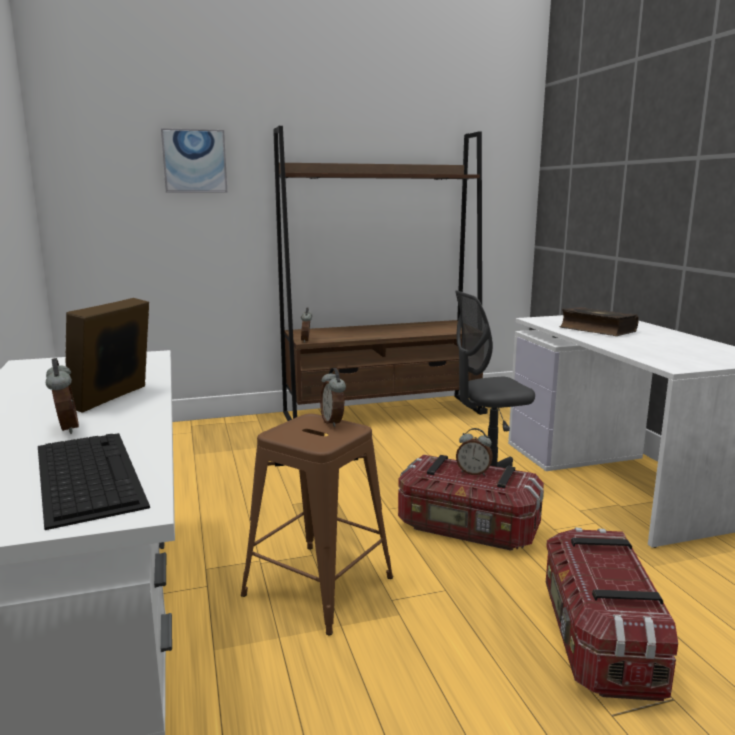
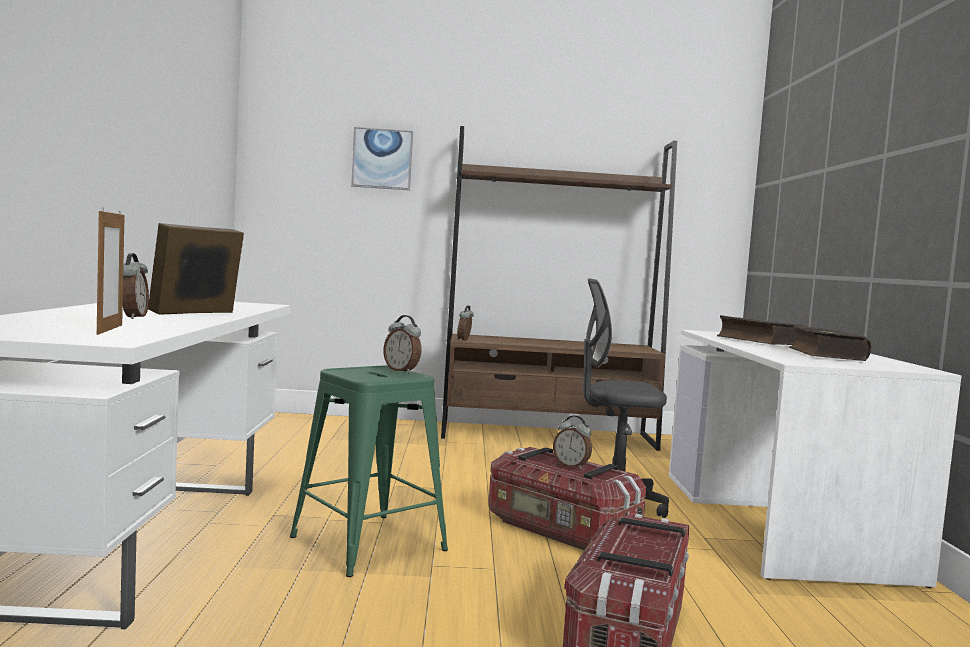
camera: 15 degrees right, 10 degrees down
keyboard [38,433,150,530] -> picture frame [97,207,125,335]
brown stool [241,413,393,635] -> green stool [290,366,448,577]
alarm clock [320,368,346,427] -> alarm clock turned 45 degrees counterclockwise [383,315,421,373]
none -> book [789,325,871,361]

